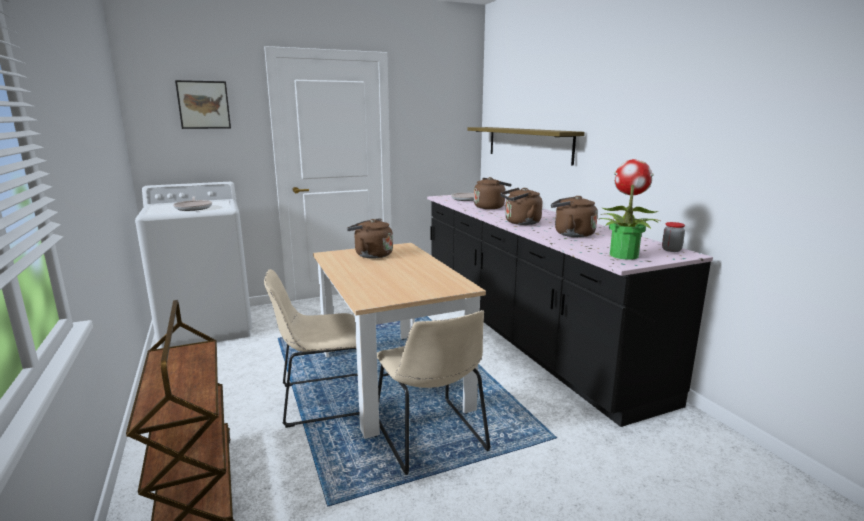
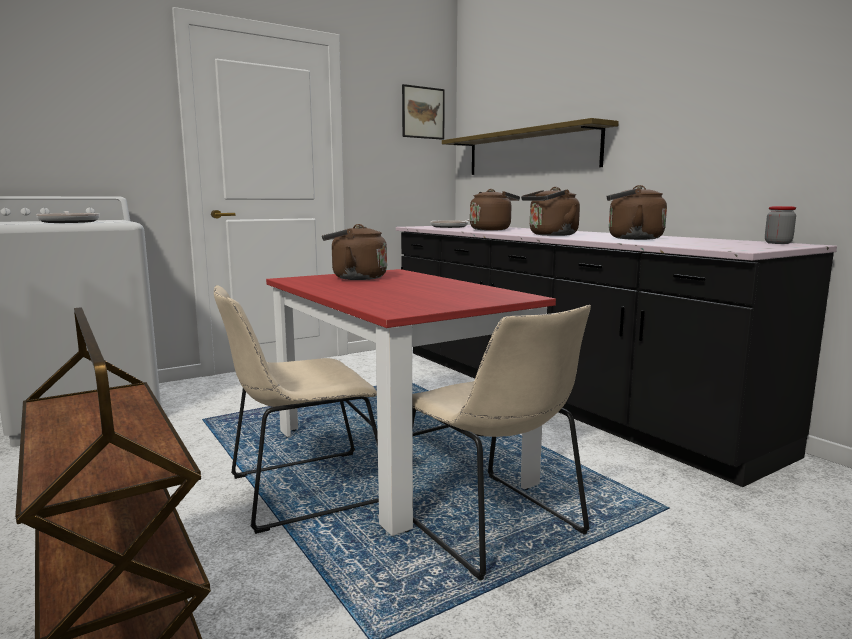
camera: 10 degrees left, 5 degrees down
picture [175,80,231,129] -> picture moved to [402,84,445,140]
beige dining table [313,243,486,439] -> red dining table [266,269,556,536]
potted plant [599,159,660,260] -> none

